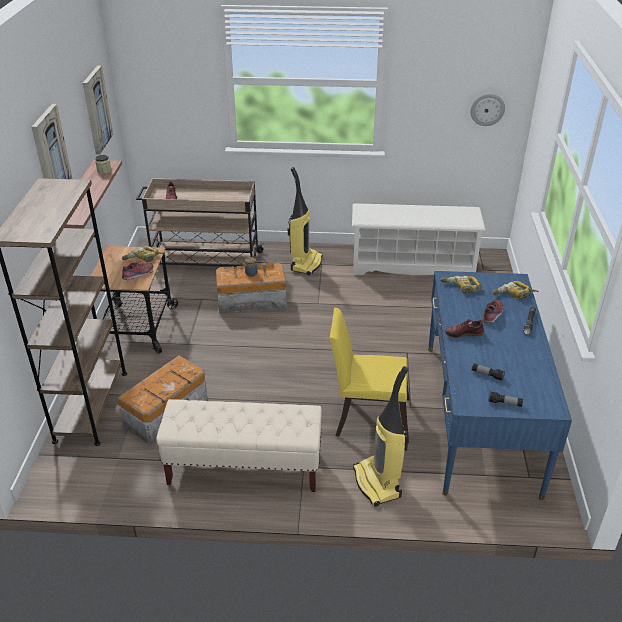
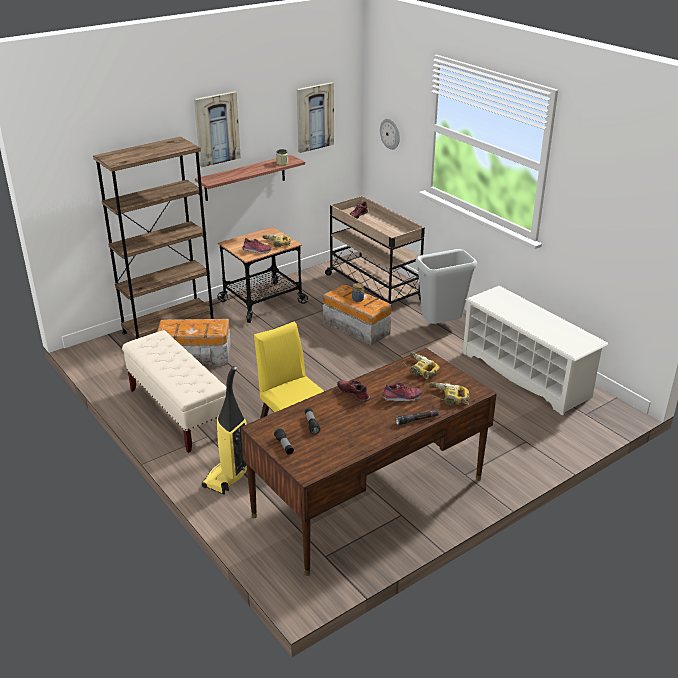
camera: 50 degrees right, 5 degrees down
vacuum cleaner [288,167,323,276] -> grey trash can [415,249,477,324]
blue desk [428,271,572,500] -> brown desk [240,348,496,576]
wall clock [470,94,505,126] -> wall clock moved to [380,119,400,150]

